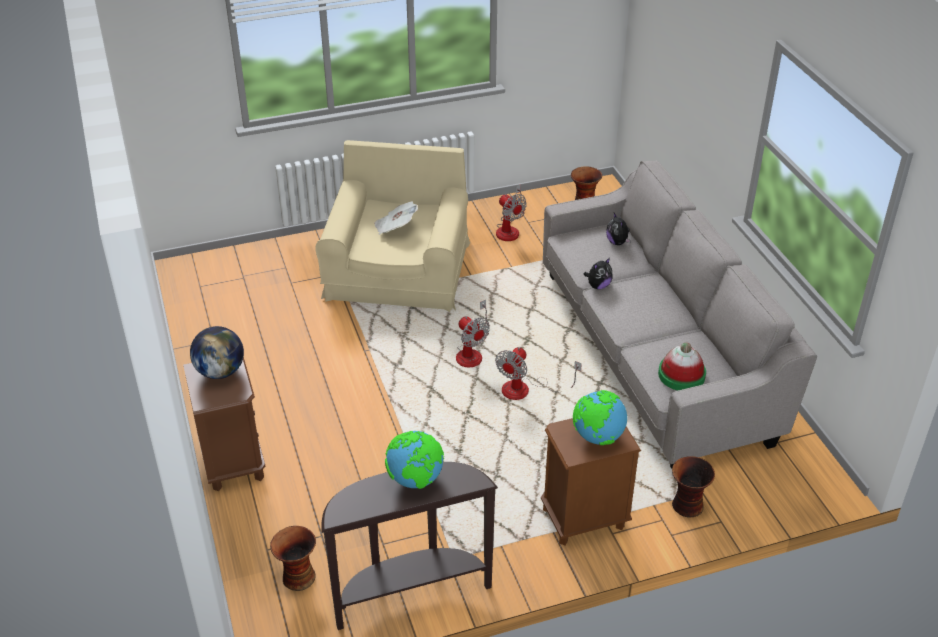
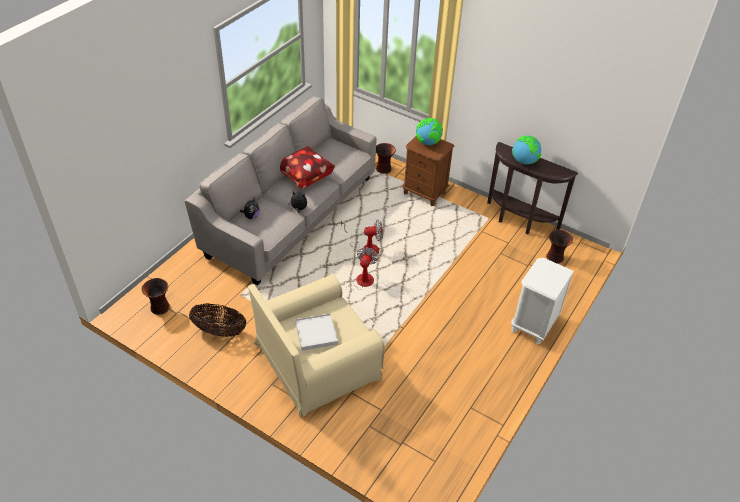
camera: 130 degrees left, 5 degrees up
brown nightstand [183,357,265,491] -> white nightstand [511,258,574,344]
globe [190,326,244,379] -> none
newspaper [374,201,418,235] -> white tray [295,314,338,351]
fan [496,184,527,241] -> basket [189,303,246,337]
hat [658,342,706,390] -> none
none -> pillow [280,146,335,189]

